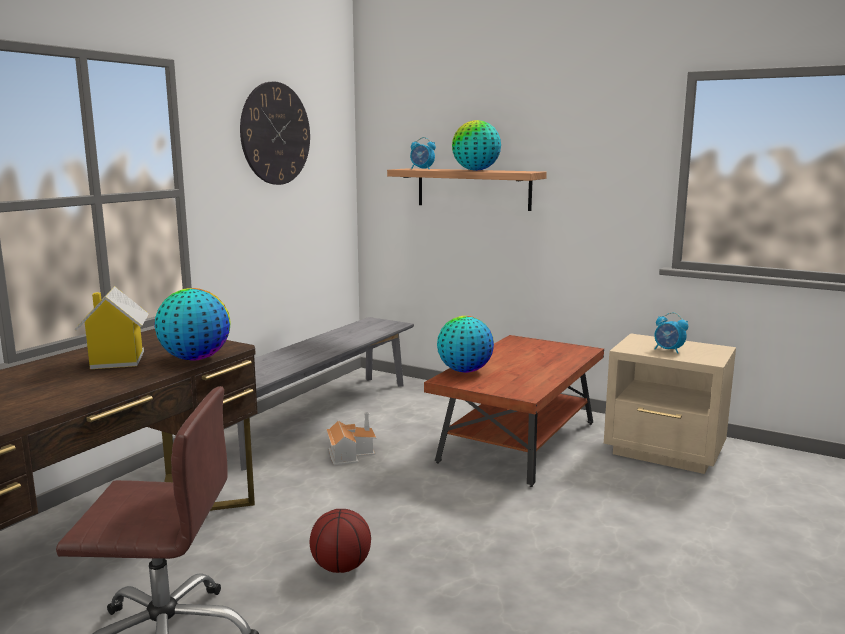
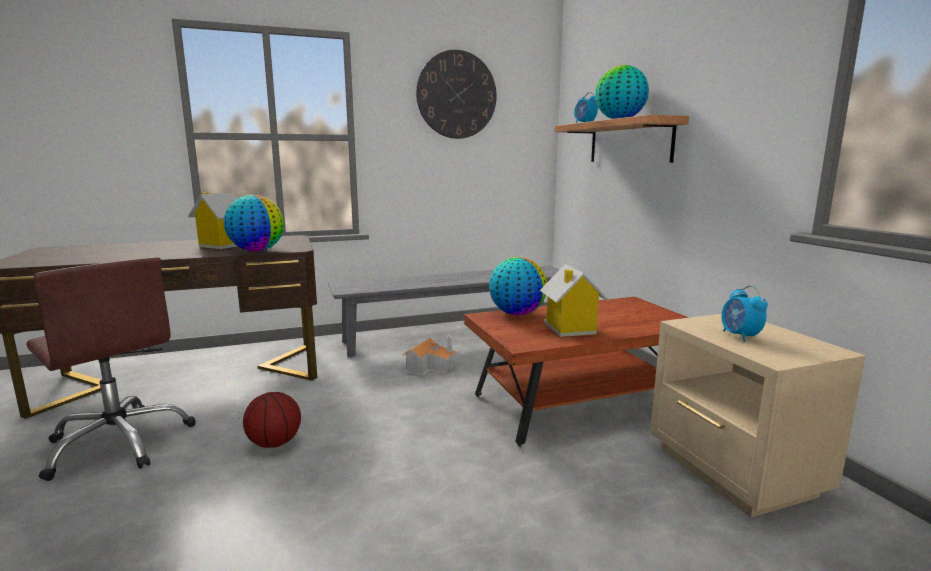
camera: 40 degrees right, 0 degrees up
none -> toy house [540,264,608,337]

